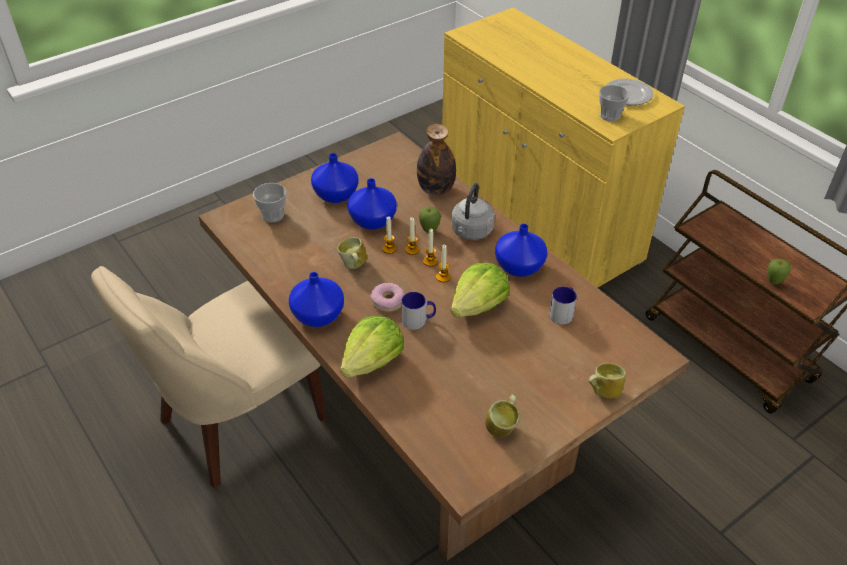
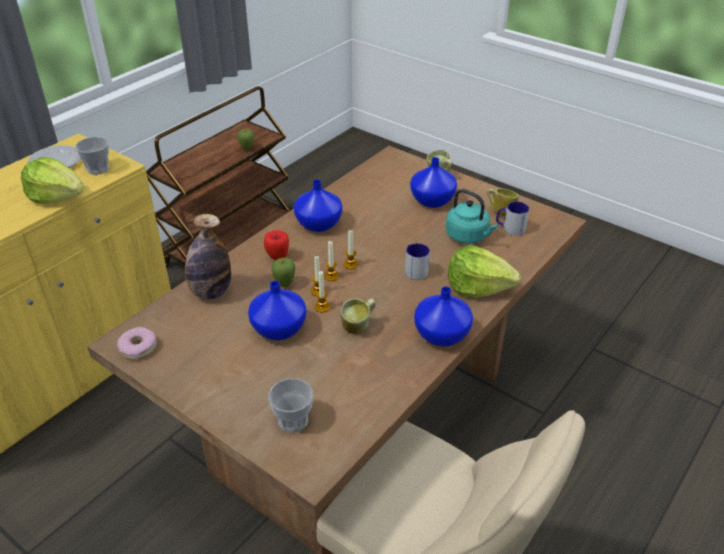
camera: 105 degrees left, 5 degrees down
blue vase [311,153,359,203] -> blue vase moved to [410,157,457,208]
donut [370,283,405,312] -> donut moved to [117,327,157,360]
grey kettle [451,183,495,240] -> apple [264,230,289,260]
lettuce [451,263,509,318] -> lettuce moved to [21,157,84,204]
mug [549,287,577,324] -> mug moved to [496,202,529,236]
none -> turquoise kettle [446,189,498,244]

